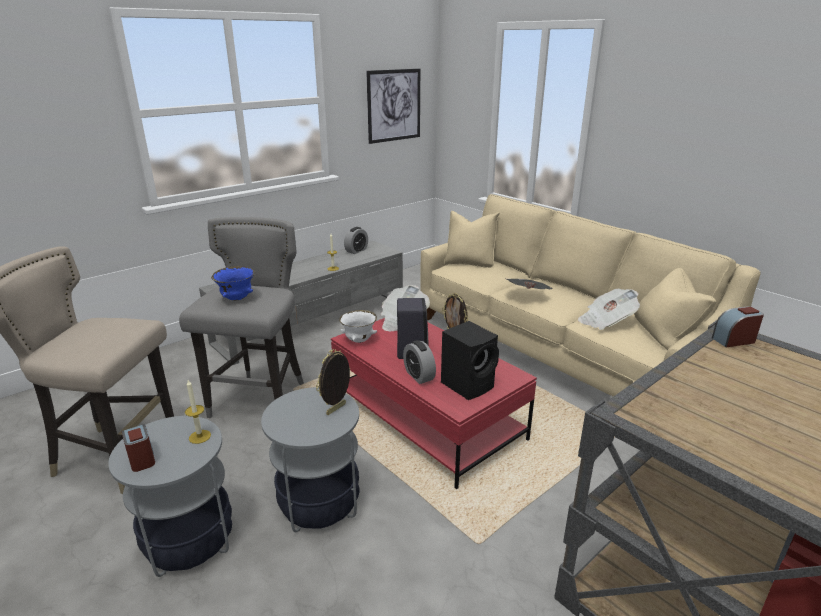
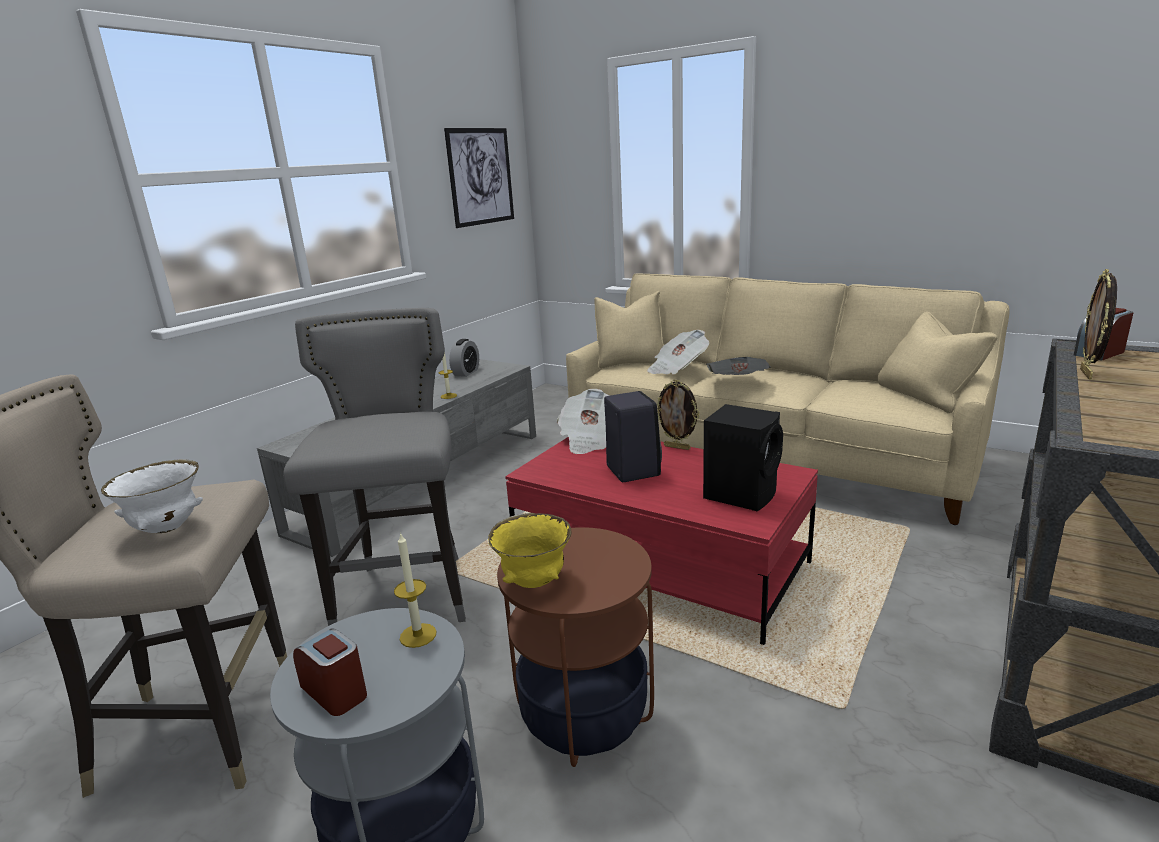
camera: 15 degrees left, 5 degrees down
blue bowl [211,266,254,301] -> none
grey side table [261,387,360,532] -> brown side table [497,527,654,767]
picture frame [316,349,350,415] -> picture frame moved to [1080,269,1117,379]
white bowl [339,310,377,343] -> white bowl moved to [101,459,203,533]
alarm clock [403,340,436,384] -> none
newspaper [578,289,640,330] -> newspaper moved to [647,330,709,374]
none -> yellow bowl [488,513,572,588]

